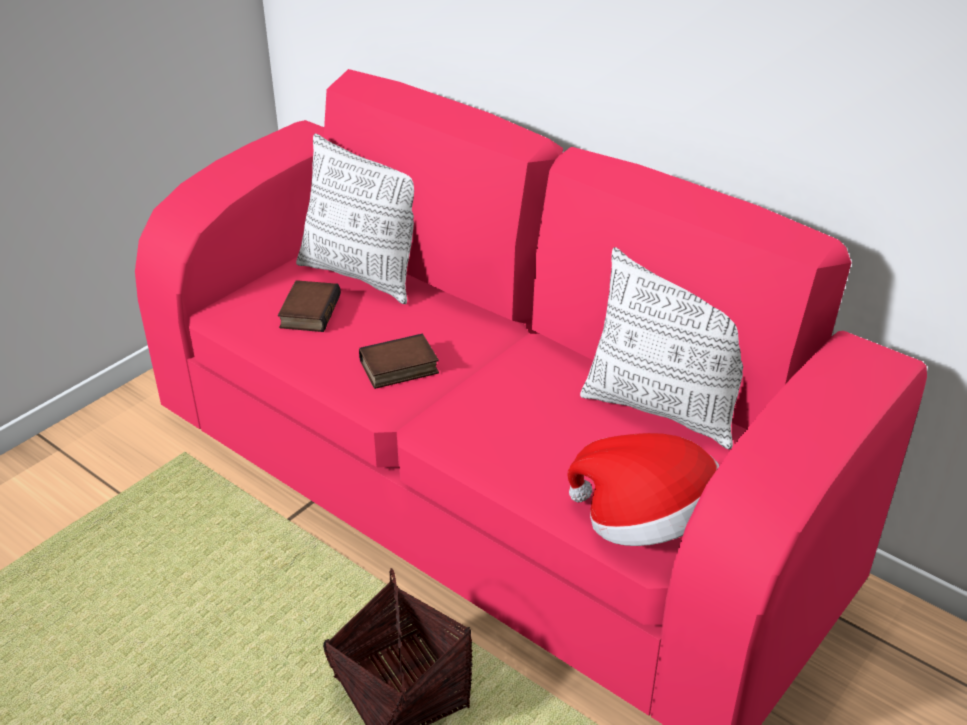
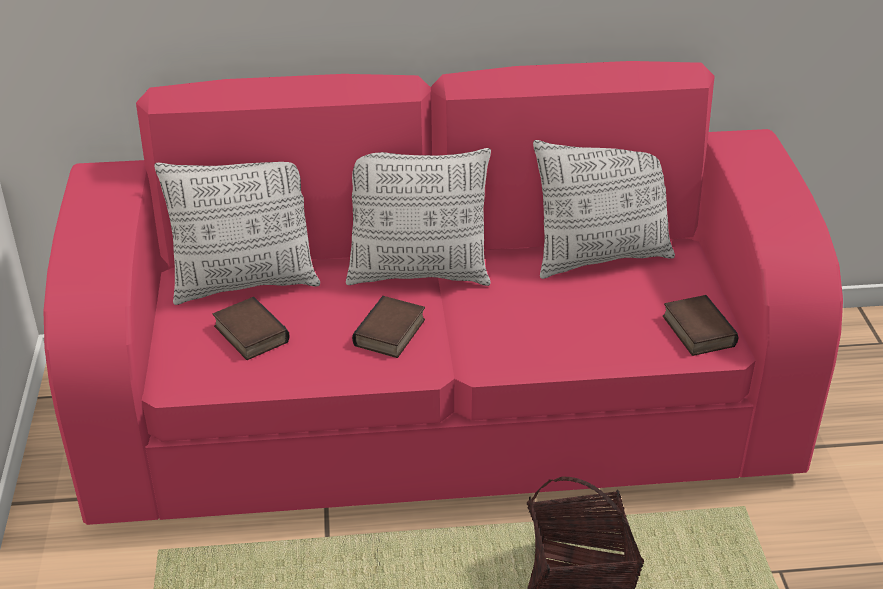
camera: 45 degrees left, 0 degrees up
hat [567,433,719,546] -> book [663,295,739,356]
none -> pillow [346,148,491,286]

